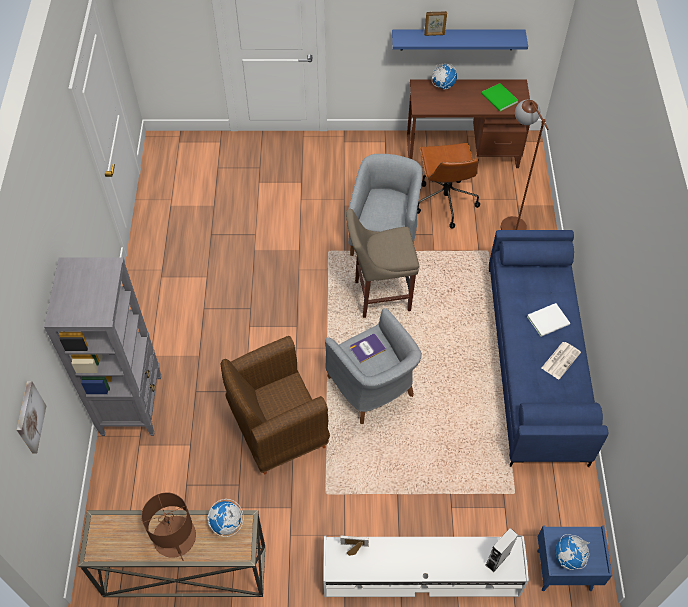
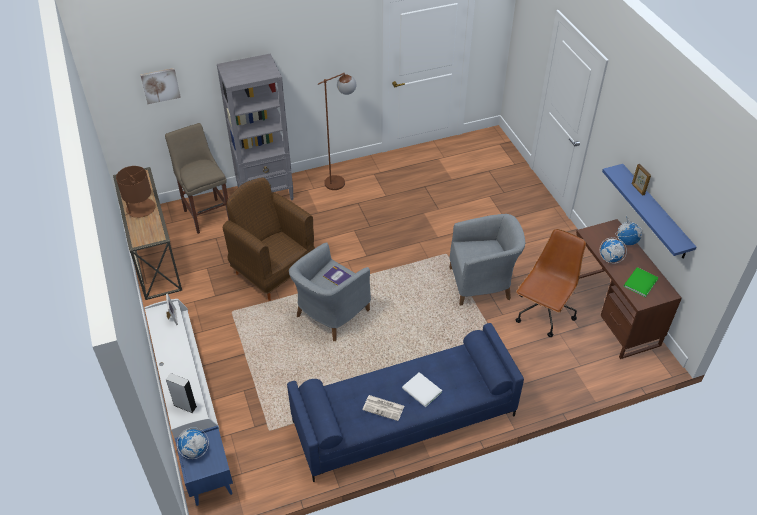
camera: 70 degrees right, 10 degrees down
globe [207,499,244,537] -> globe moved to [600,237,627,263]
beige stool [346,209,419,318] -> beige stool moved to [165,123,230,234]
brown office chair [417,143,480,229] -> brown office chair turned 150 degrees clockwise [516,229,586,337]
brown floor lamp [501,99,548,230] -> brown floor lamp moved to [318,73,356,190]

